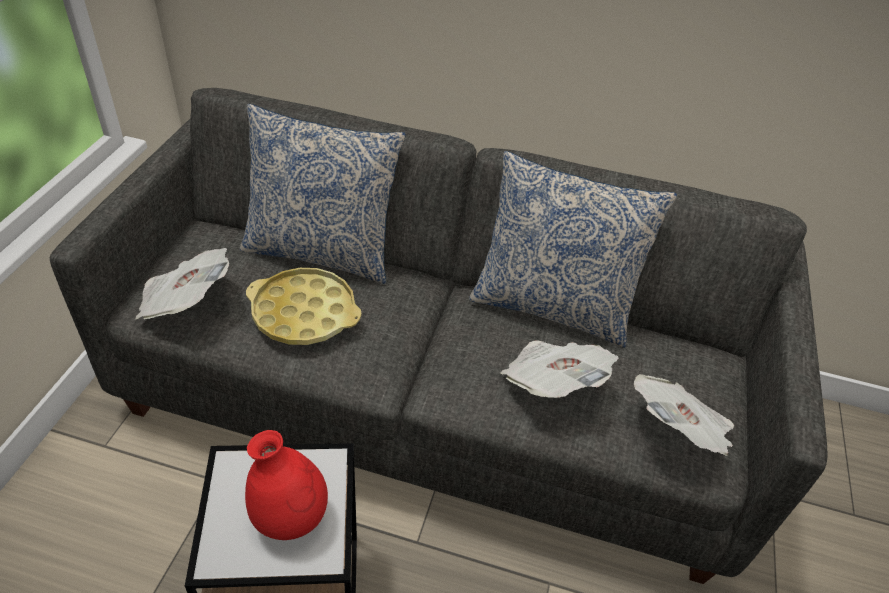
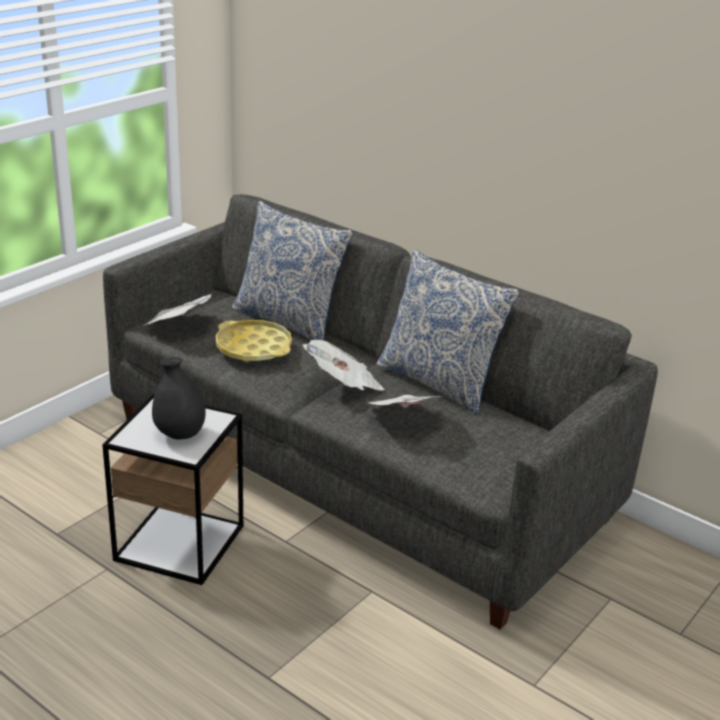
camera: 25 degrees right, 15 degrees down
red vase [245,430,328,540] -> black vase [152,357,206,440]
newspaper [634,374,734,456] -> newspaper moved to [303,340,384,390]

